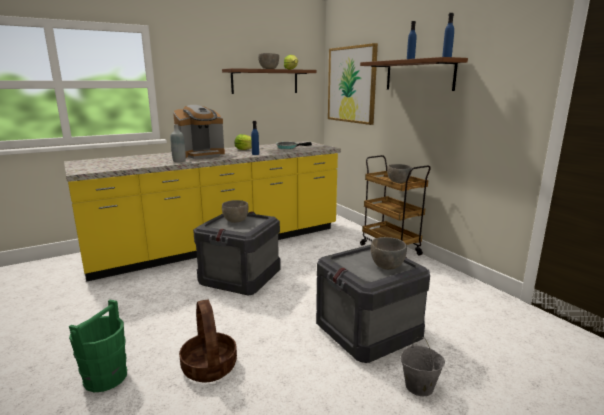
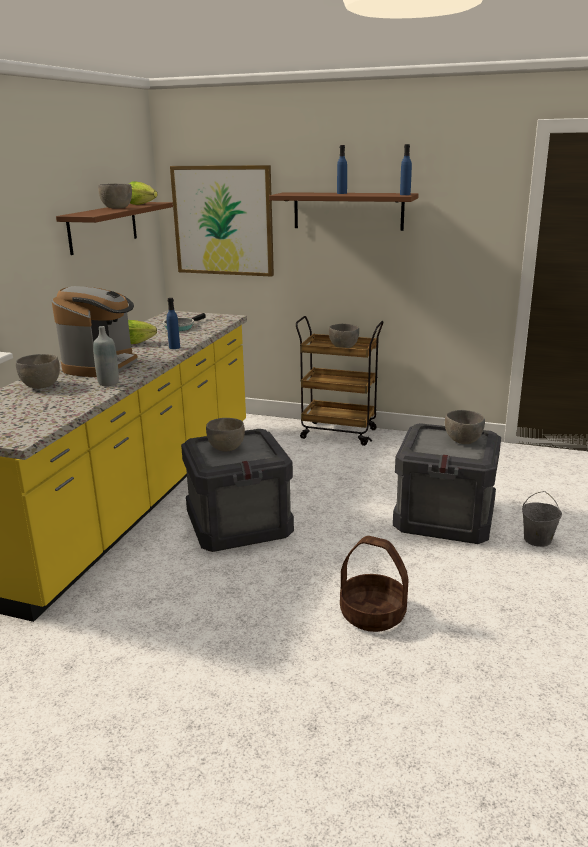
camera: 40 degrees left, 5 degrees up
green bucket [69,300,127,392] -> none
none -> grey bowl [16,354,60,389]

